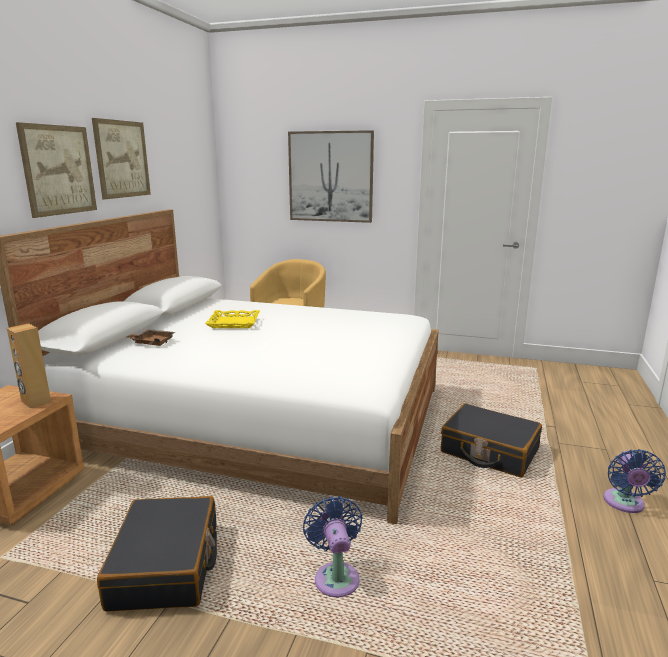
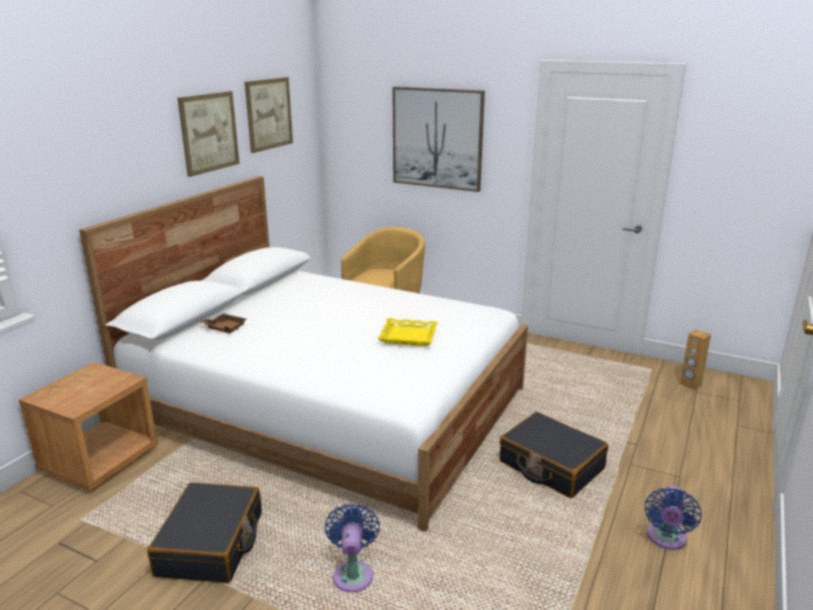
camera: 10 degrees right, 5 degrees up
brown speaker [7,323,51,408] -> brown speaker moved to [680,329,711,390]
picture [16,122,97,218] -> picture moved to [245,77,293,153]
yellow tray [205,310,260,328] -> yellow tray moved to [378,318,438,346]

